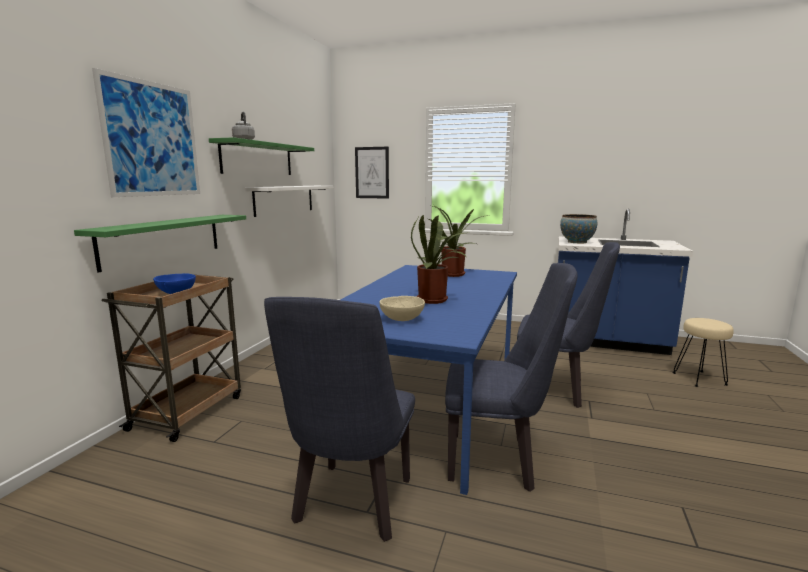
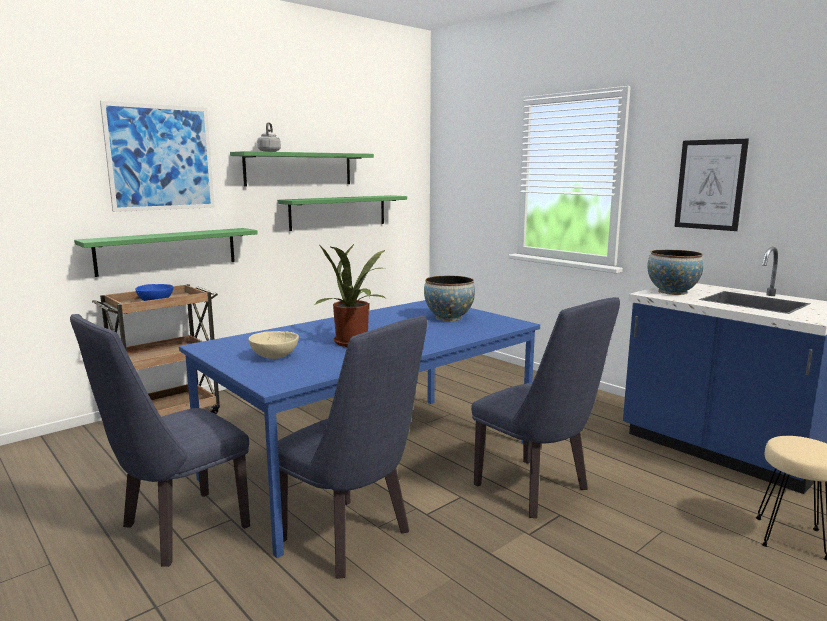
camera: 30 degrees right, 0 degrees up
white shelf [245,186,333,217] -> green shelf [277,195,407,231]
picture [355,147,389,199] -> picture moved to [675,139,749,231]
potted plant [428,205,490,277] -> bowl [424,276,475,321]

